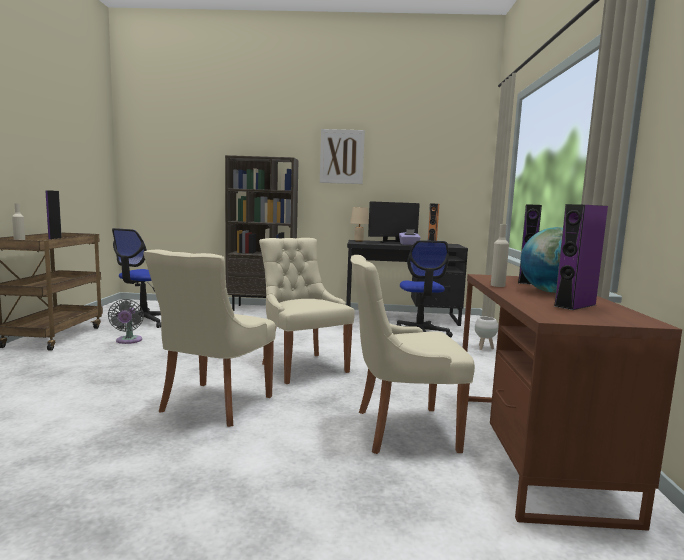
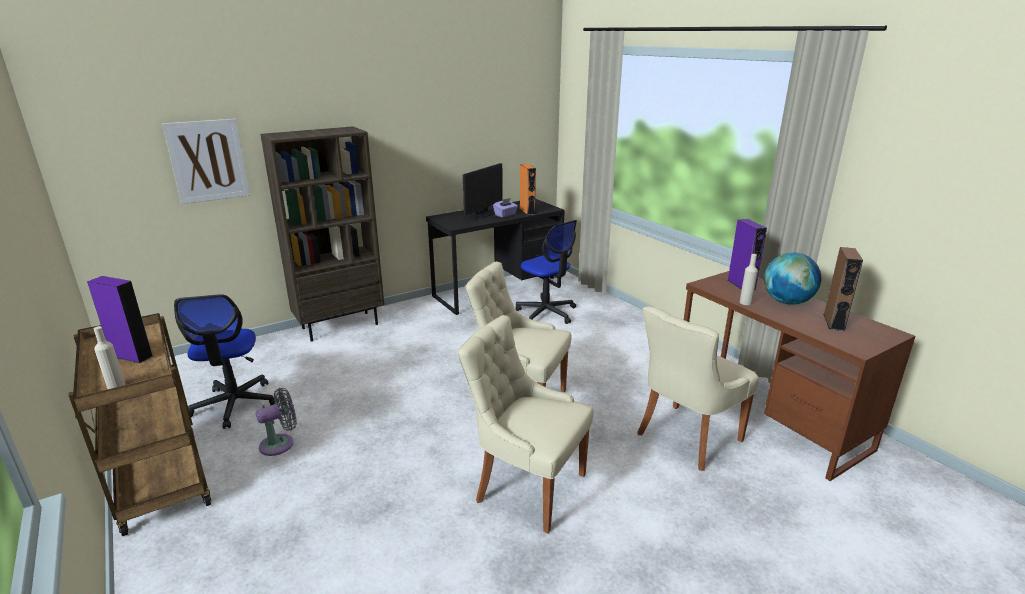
camera: 35 degrees left, 15 degrees up
grey fan [108,299,144,344] -> grey fan turned 75 degrees counterclockwise [256,388,297,456]
beige chair [143,250,276,427] -> beige chair turned 135 degrees clockwise [458,315,594,533]
picture [320,129,365,184] -> picture moved to [162,119,250,204]
beige table lamp [350,207,369,242] -> none
white planter [475,317,498,350] -> none
purple speaker [554,204,608,310] -> brown speaker [823,247,863,331]

